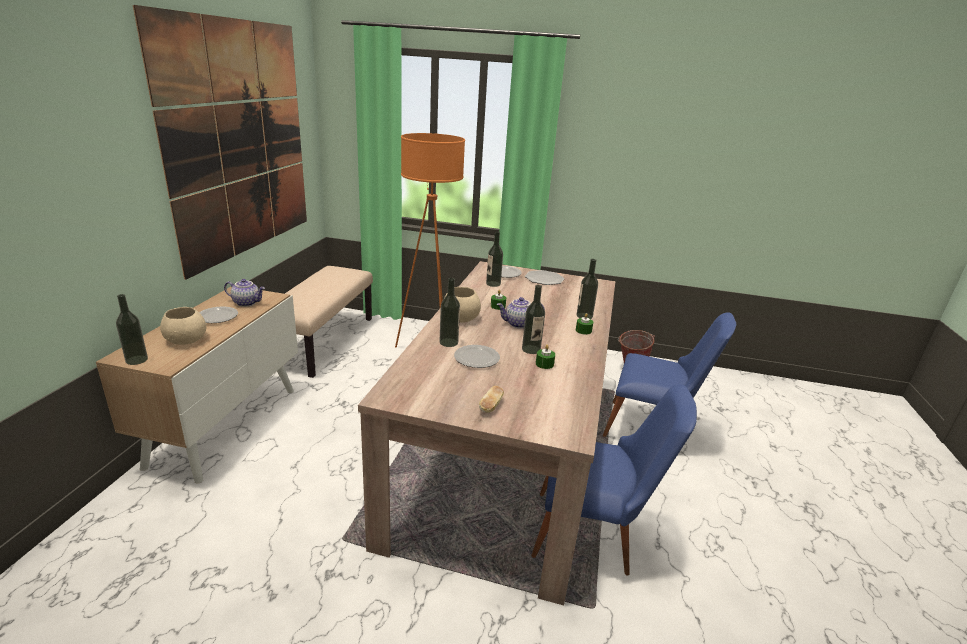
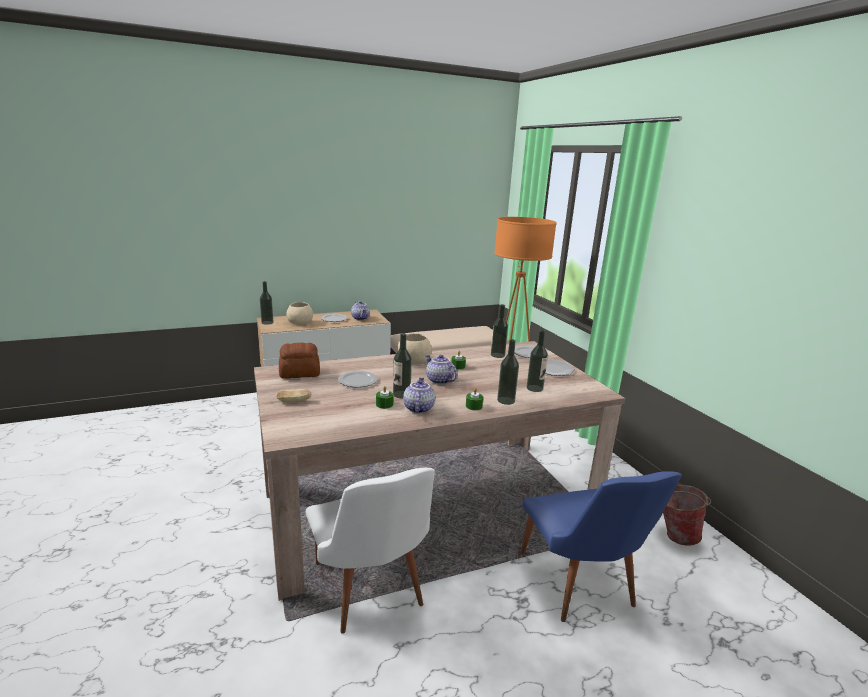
camera: 55 degrees right, 5 degrees down
picture [133,5,307,280] -> none
bottle [440,278,460,347] -> bottle moved to [527,330,548,392]
blue chair [531,384,697,576] -> white chair [306,468,435,634]
none -> bread [279,343,320,379]
none -> teapot [403,377,435,413]

